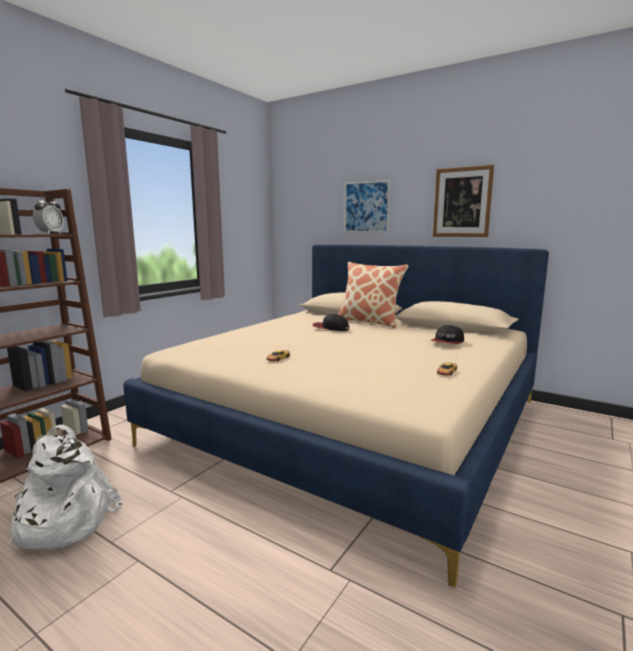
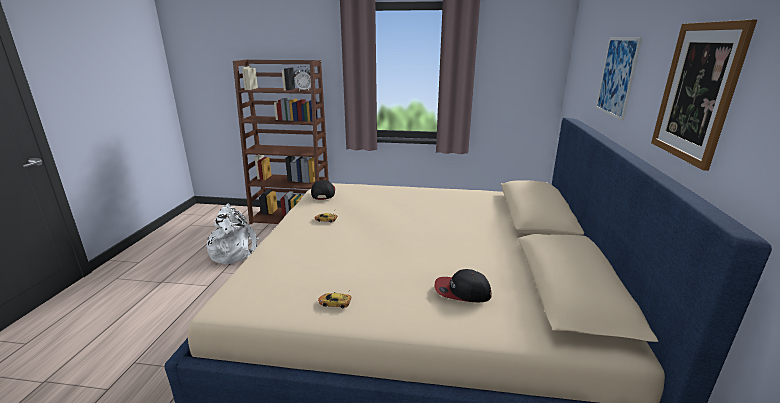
camera: 65 degrees right, 10 degrees up
cap [312,314,349,331] -> cap moved to [311,180,335,200]
pillow [338,262,409,328] -> none

